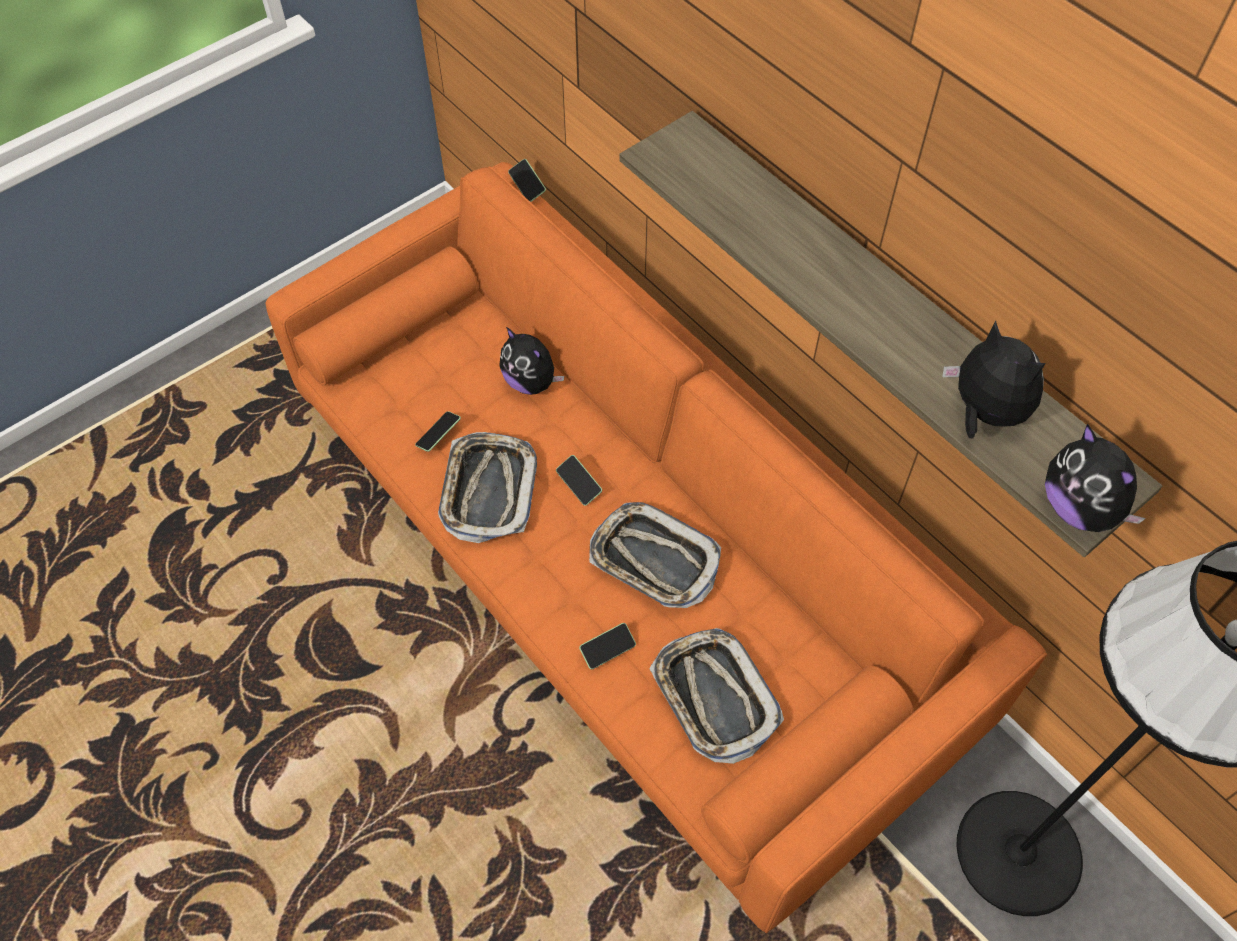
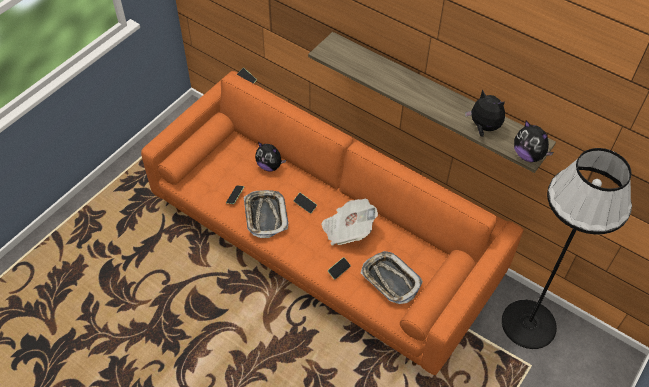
camera: 15 degrees left, 5 degrees down
tray [589,502,721,608] -> newspaper [321,199,378,246]

